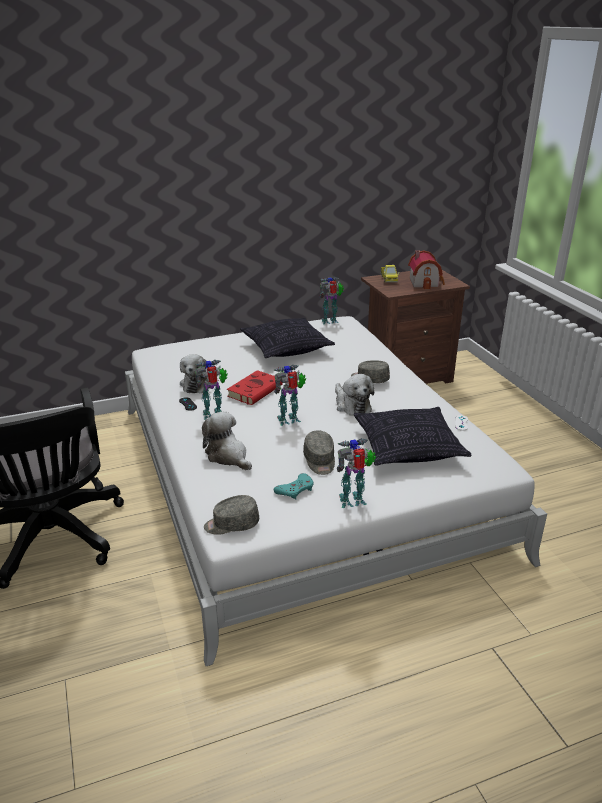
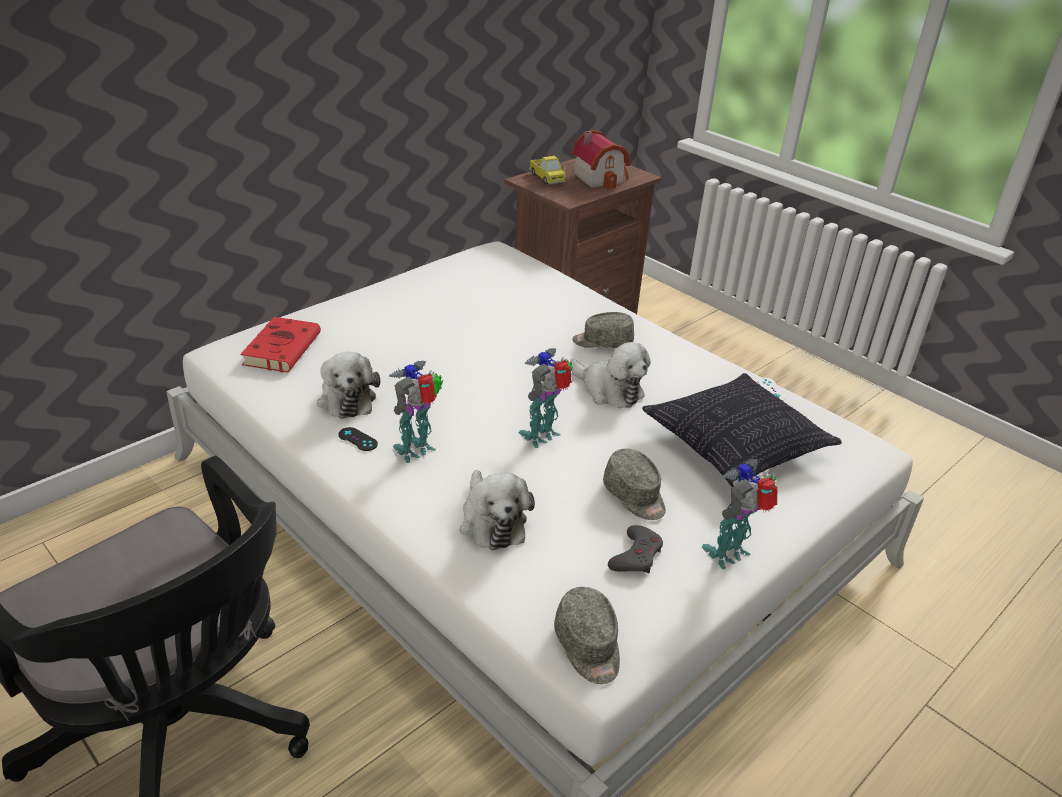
camera: 25 degrees left, 5 degrees up
plush toy [202,412,252,470] -> plush toy turned 135 degrees counterclockwise [460,470,535,550]
grey cap [204,495,259,535] -> grey cap turned 75 degrees counterclockwise [554,587,620,684]
red book [227,370,283,405] -> red book moved to [240,317,321,372]
pillow [240,317,335,358] -> none
turquoise game controller [274,473,313,500] -> grey game controller [608,525,663,573]
toy robot [320,277,344,324] -> none

